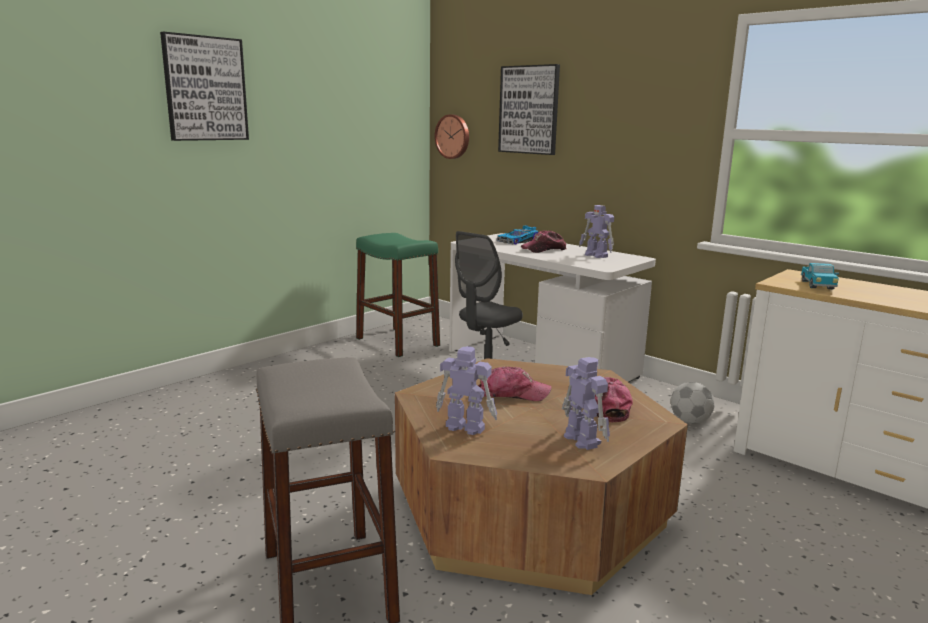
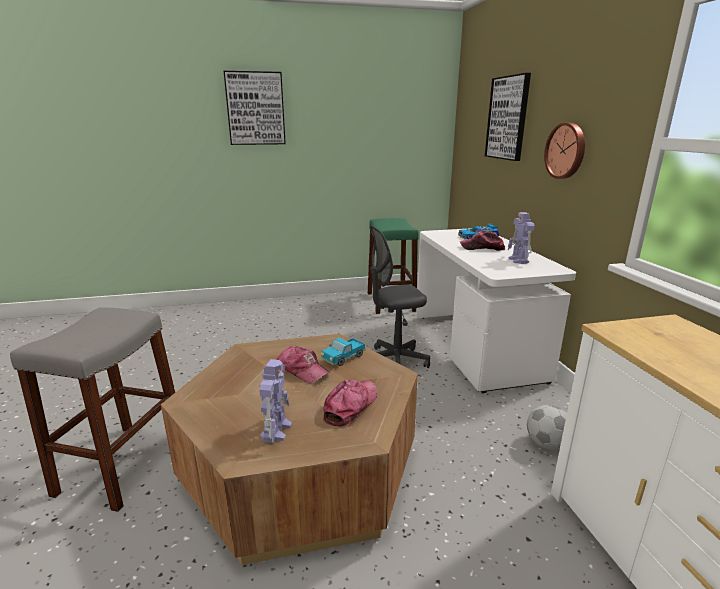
camera: 35 degrees right, 5 degrees up
wall clock [435,114,469,159] -> wall clock moved to [544,123,585,179]
toy robot [436,346,497,435] -> none
toy truck [801,263,839,289] -> toy truck moved to [321,338,365,366]

